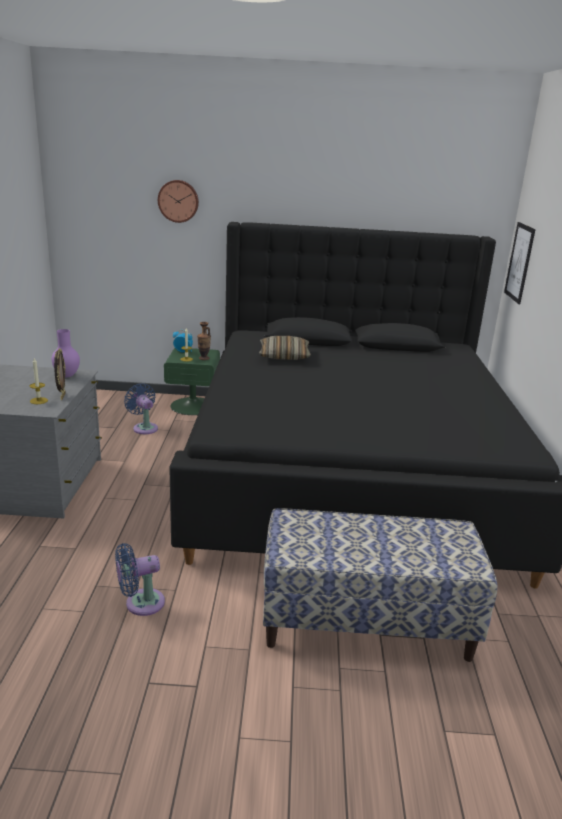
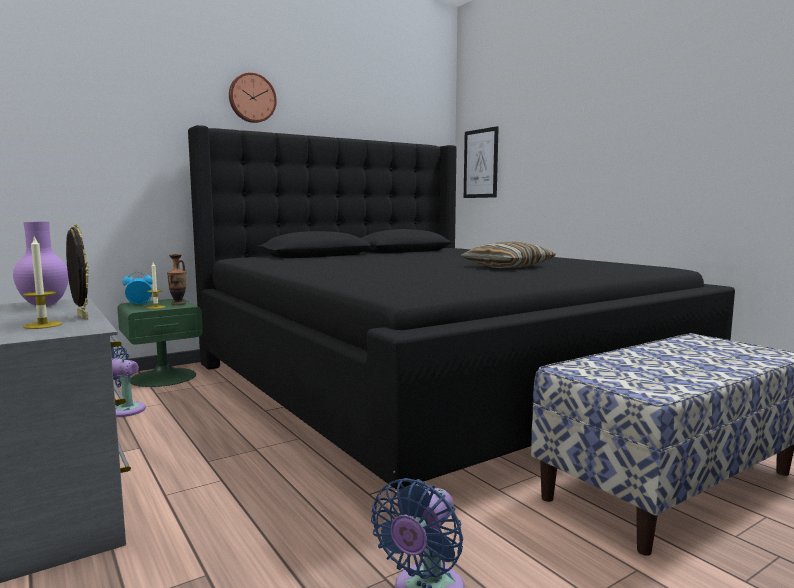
camera: 35 degrees left, 15 degrees down
wall clock [158,180,199,223] -> wall clock moved to [229,72,277,123]
pillow [259,336,311,360] -> pillow moved to [461,241,556,268]

